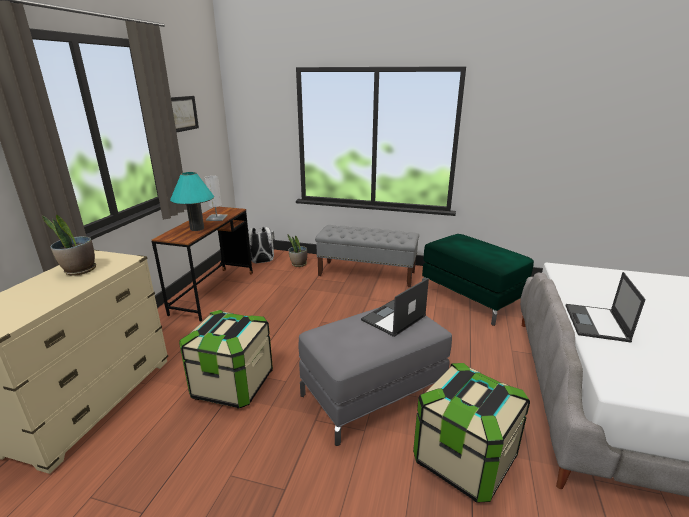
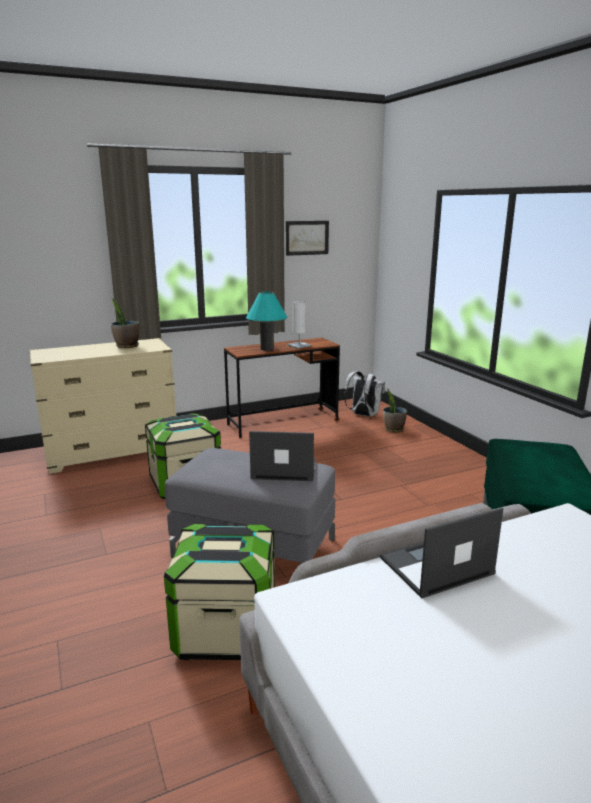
camera: 50 degrees right, 5 degrees down
grey bench [315,225,419,287] -> none

